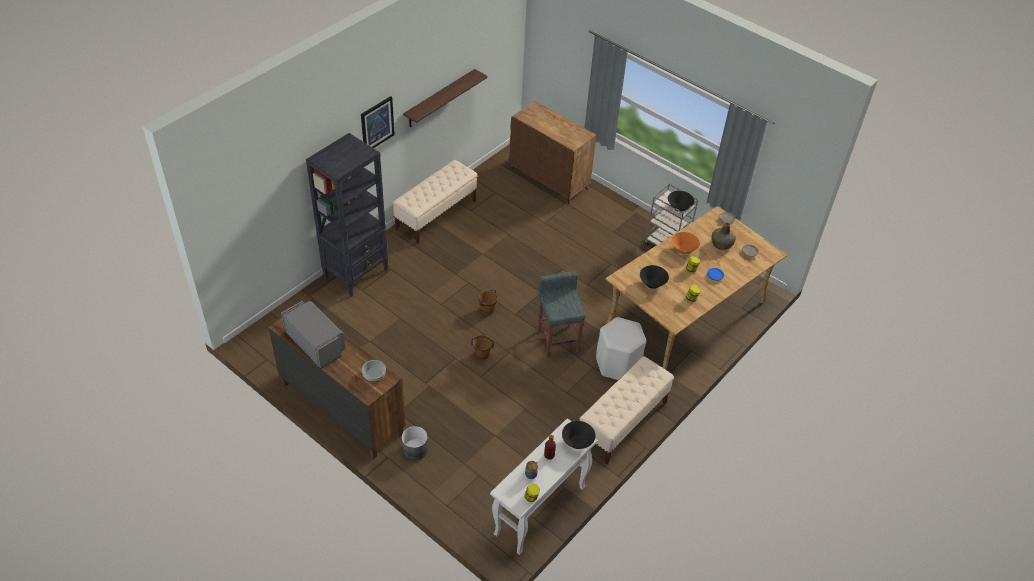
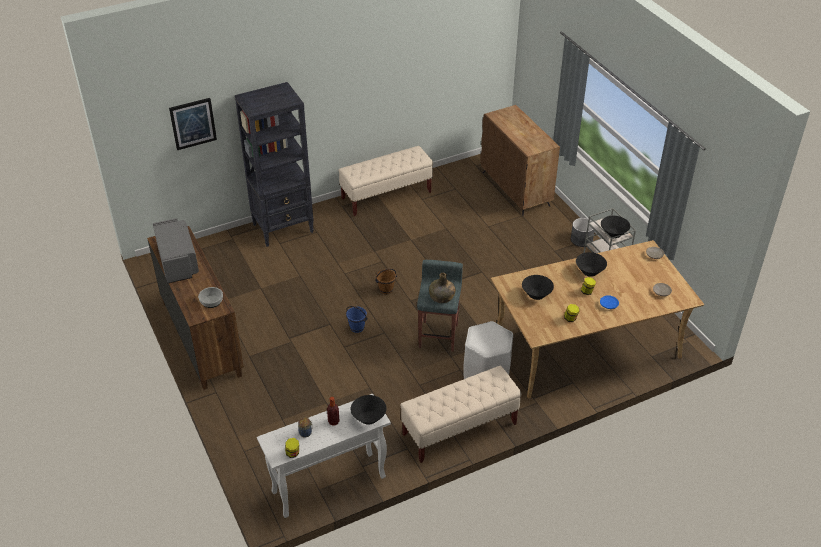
camera: 25 degrees right, 5 degrees down
picture [361,96,395,148] -> picture moved to [169,98,217,150]
grey planter [402,426,428,460] -> grey planter moved to [571,218,595,247]
shelf [403,69,488,127] -> none
brown bucket [471,335,494,360] -> blue bucket [346,306,368,333]
orange bowl [671,232,700,254] -> black bowl [576,252,607,277]
green bottle [711,222,736,250] -> green bottle moved to [429,273,455,303]

